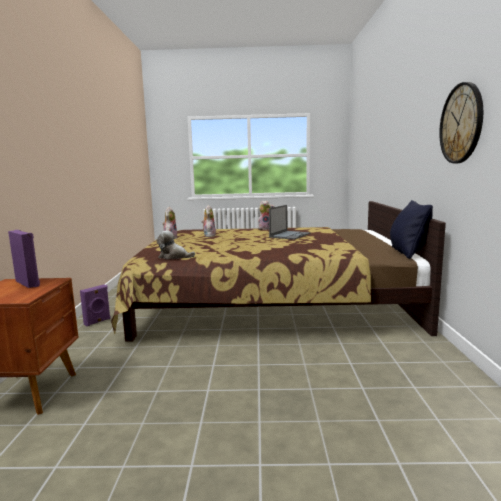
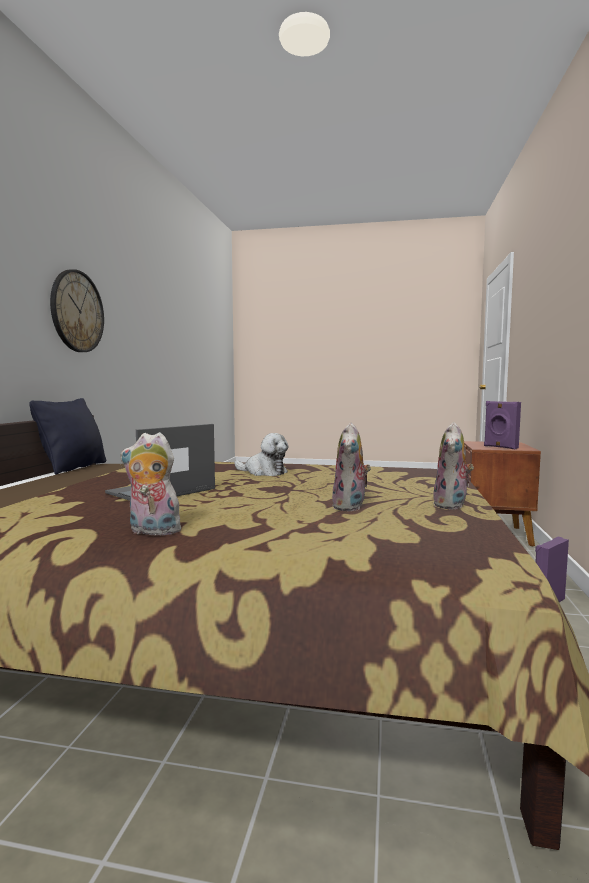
camera: 170 degrees left, 5 degrees down
plush toy [157,230,195,259] -> plush toy moved to [235,433,288,476]

